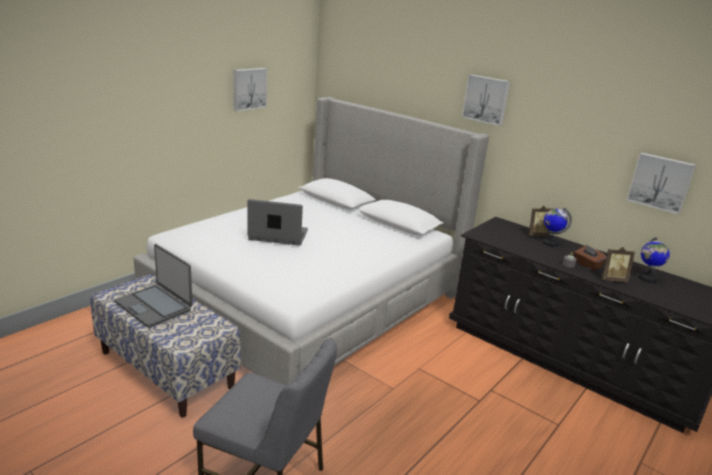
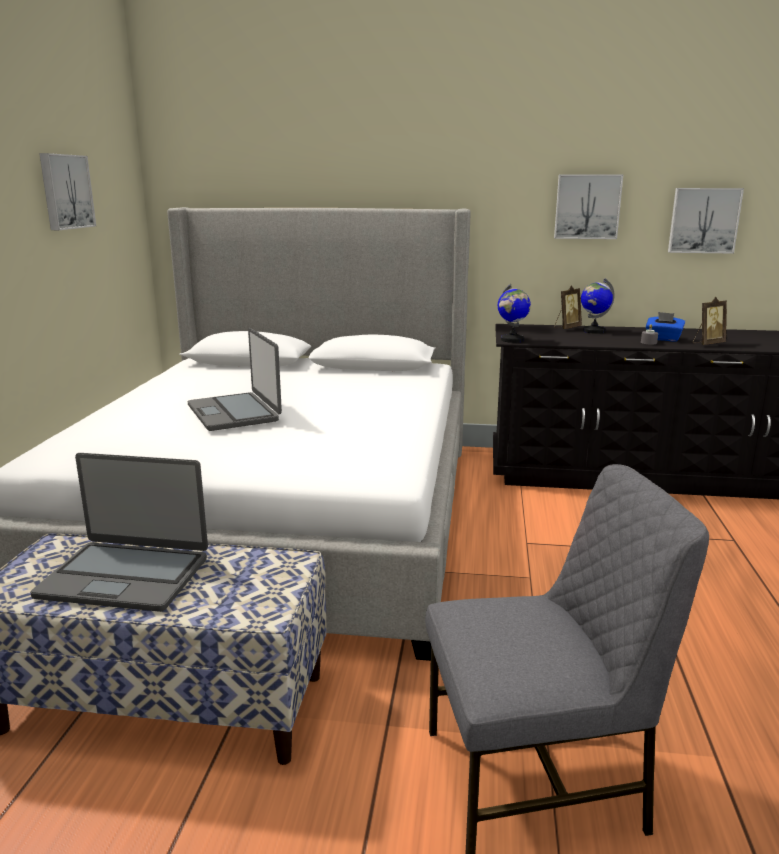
camera: 30 degrees left, 5 degrees down
laptop [248,199,308,246] -> laptop turned 90 degrees counterclockwise [188,328,282,431]
picture [462,74,510,126] -> picture moved to [554,174,623,239]
brown tissue box [574,245,607,270] -> blue tissue box [646,312,685,342]
globe [638,237,670,283] -> globe moved to [498,284,531,343]

